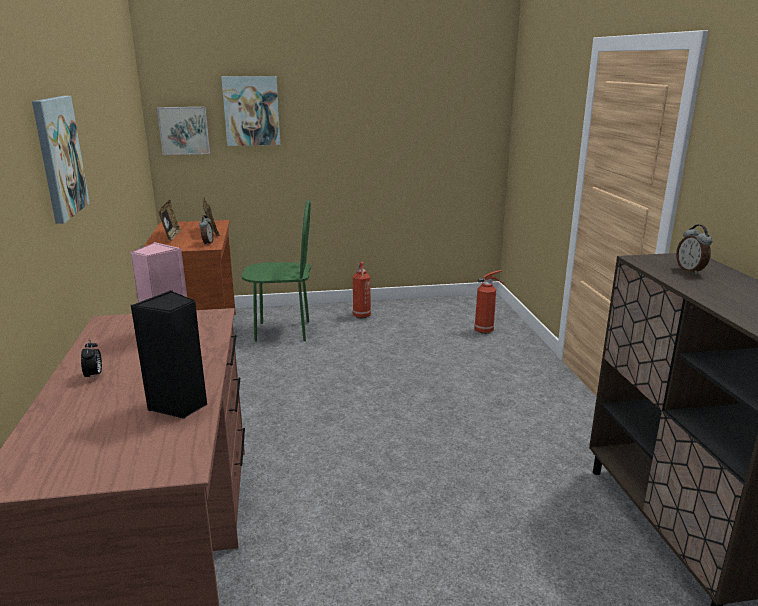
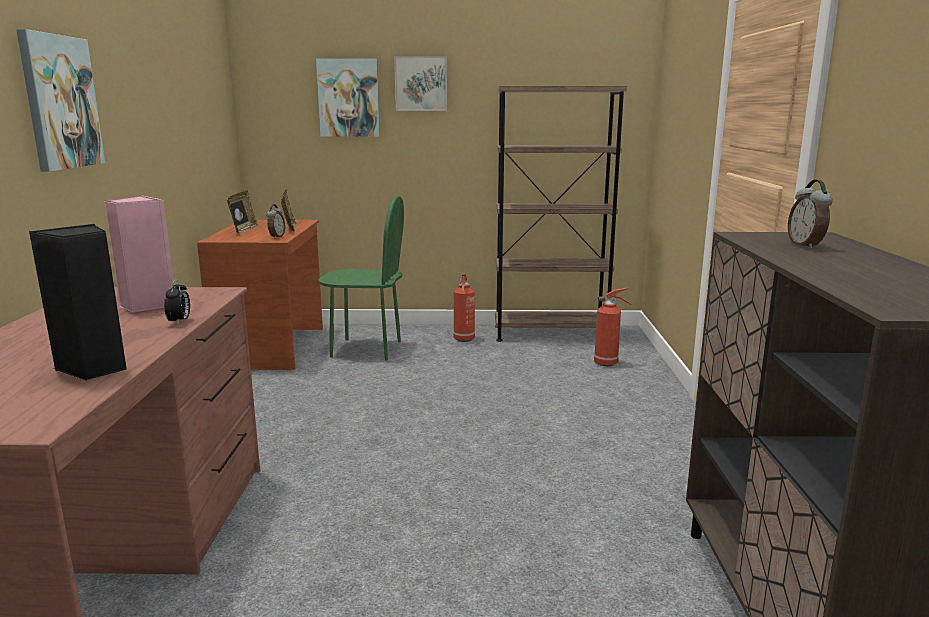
camera: 10 degrees right, 5 degrees down
alarm clock [81,339,102,379] -> alarm clock moved to [164,279,190,325]
picture [157,107,210,155] -> picture moved to [394,57,447,111]
none -> brown bookcase [495,86,627,342]

